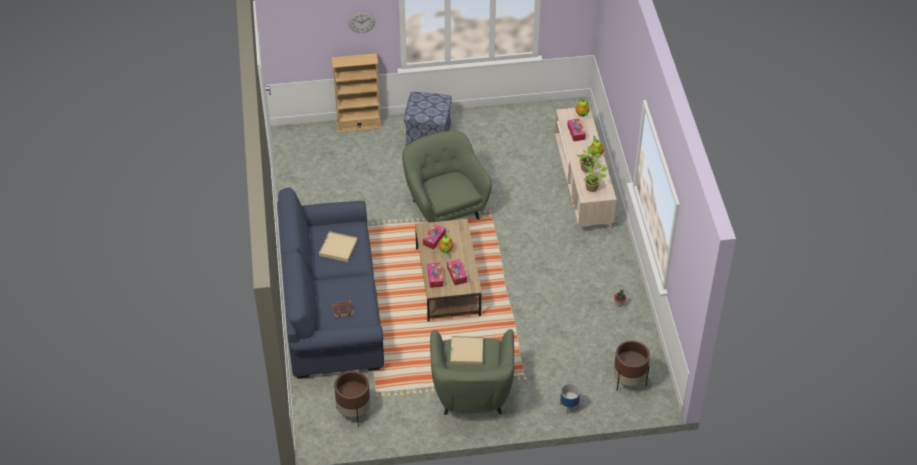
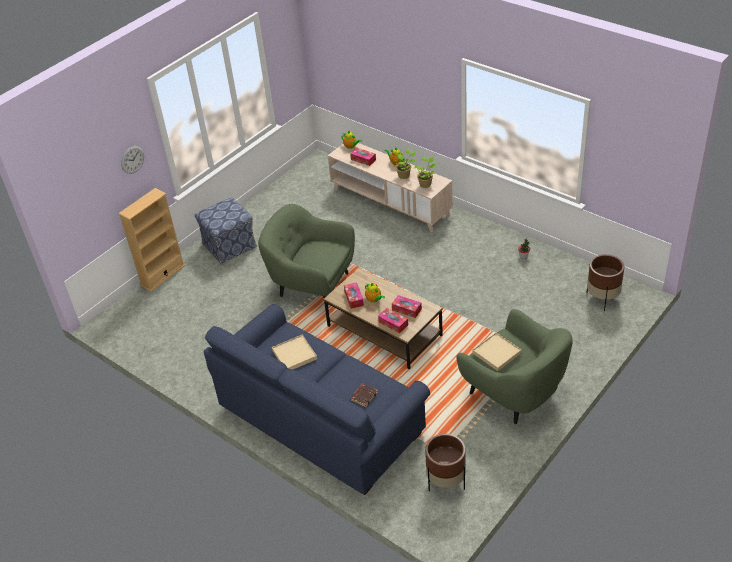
camera: 40 degrees left, 5 degrees down
planter [560,383,580,414] -> none

